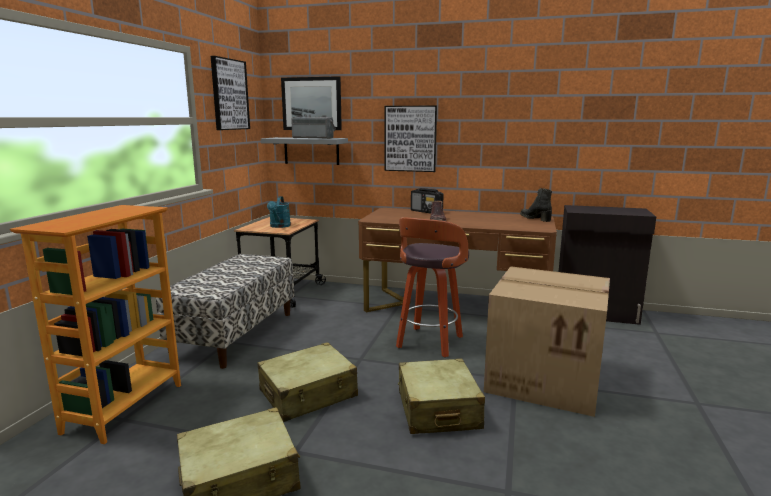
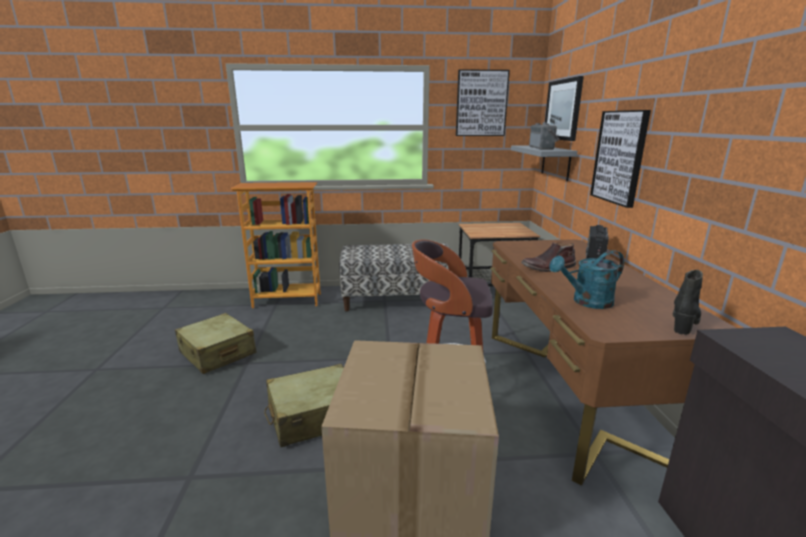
camera: 70 degrees right, 5 degrees up
beige suitcase [257,342,358,422] -> none
turquoise watering can [267,196,291,228] -> turquoise watering can moved to [549,250,624,309]

